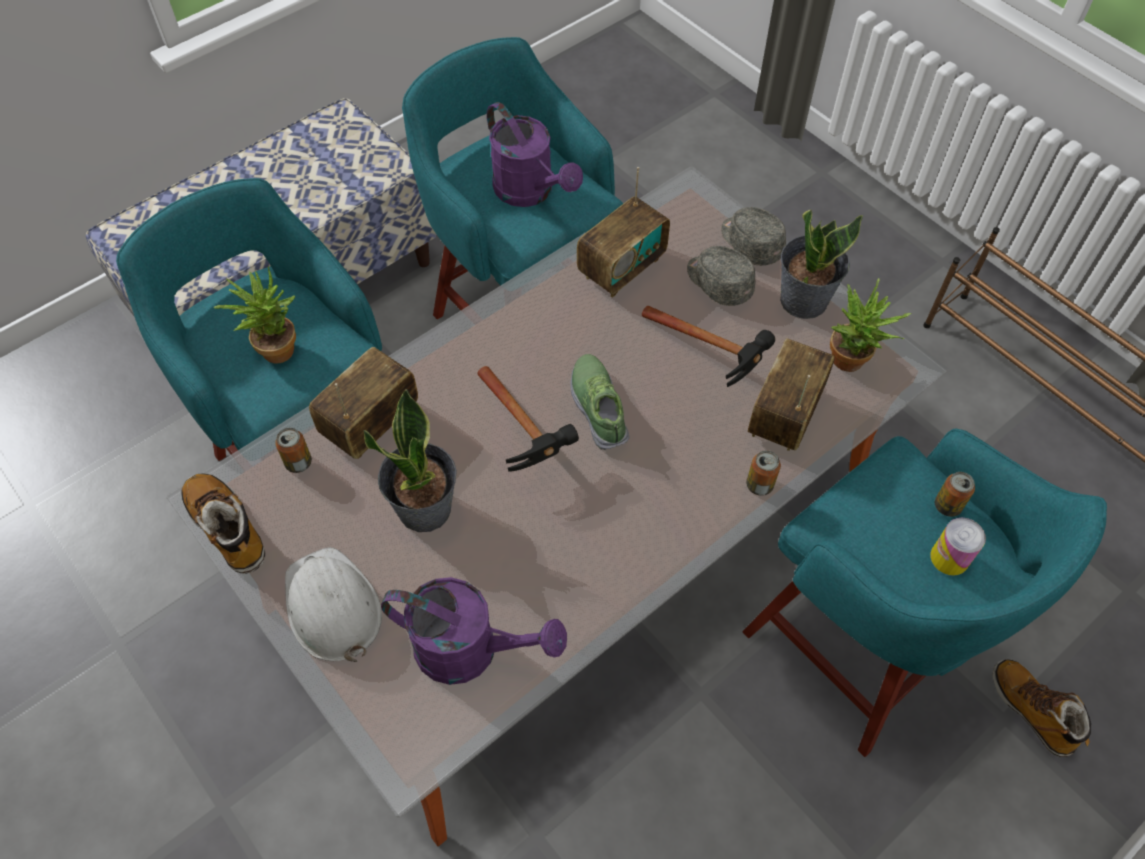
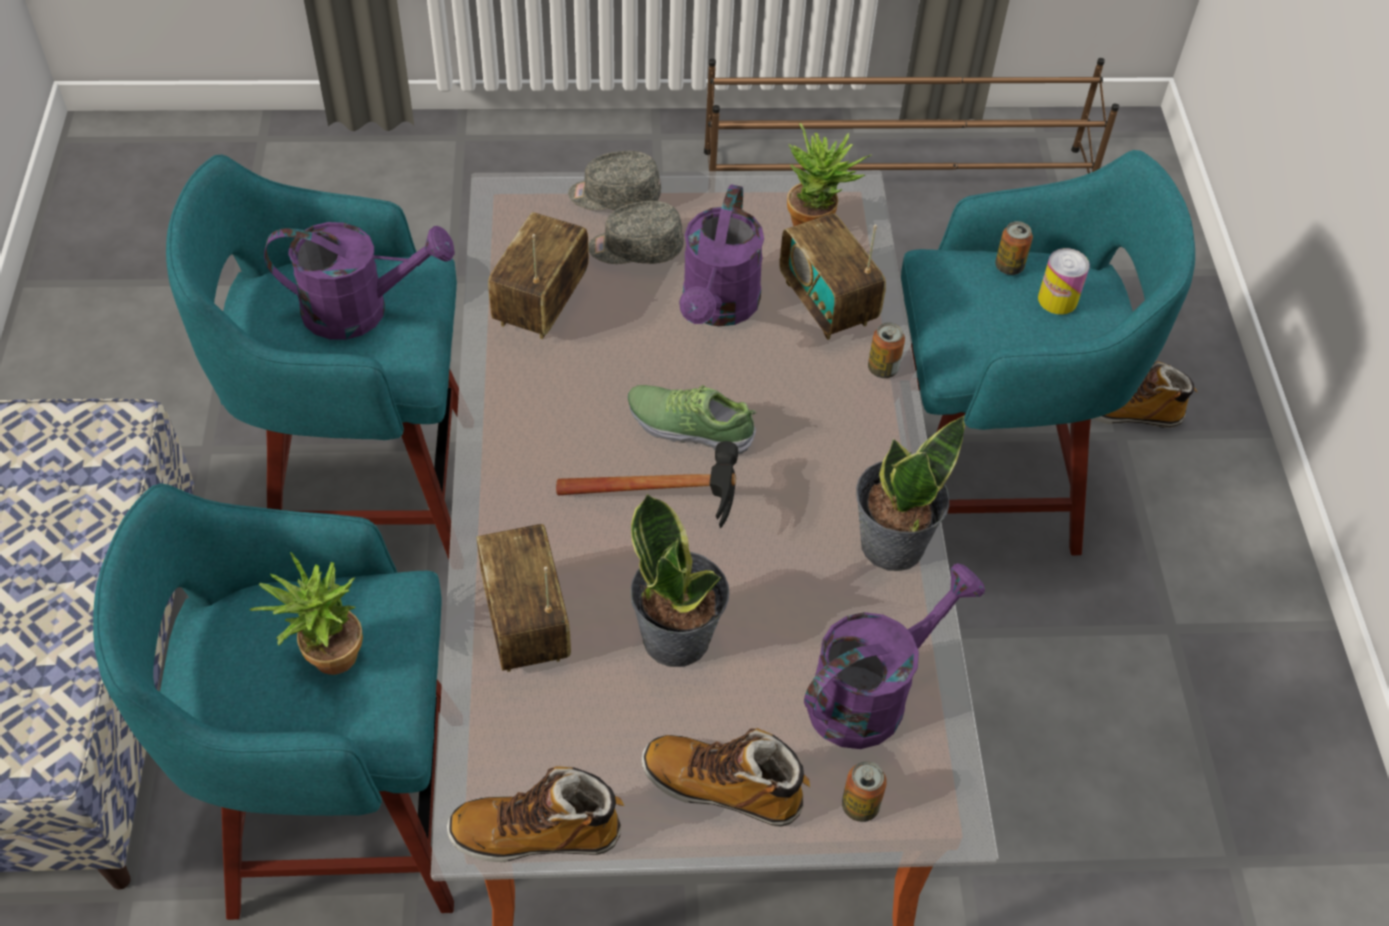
camera: 55 degrees left, 5 degrees down
can [275,428,312,473] -> can moved to [842,761,887,822]
white hard hat [285,547,382,662] -> boot [641,728,810,827]
radio [577,167,670,298] -> radio turned 150 degrees counterclockwise [488,212,589,339]
hammer [642,306,775,387] -> purple watering can [679,184,764,326]
potted plant [780,209,864,319] -> potted plant moved to [856,415,965,571]

